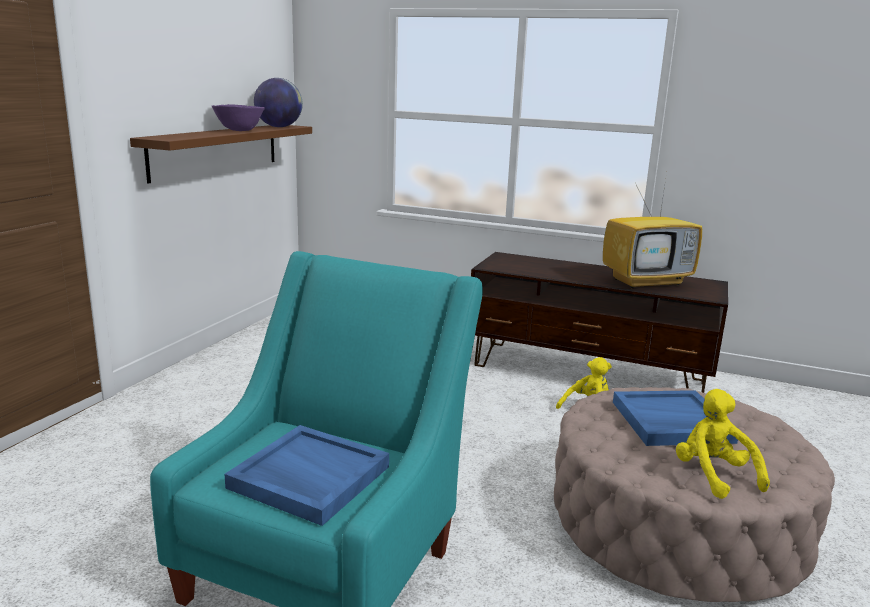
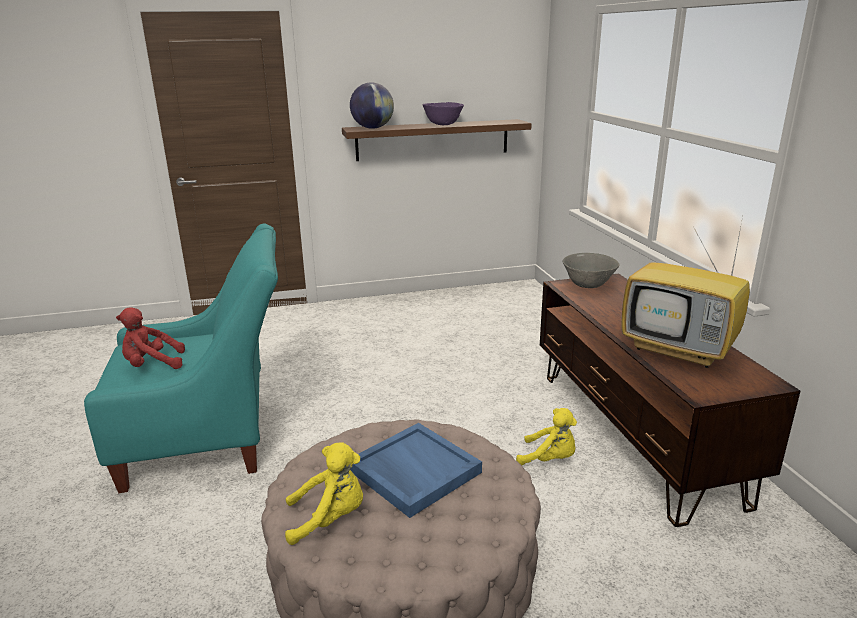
camera: 55 degrees right, 5 degrees up
blue tray [224,425,389,526] -> red plush toy [116,307,185,369]
globe [254,78,303,127] -> globe moved to [350,83,394,129]
yellow plush toy [676,389,770,499] -> yellow plush toy turned 45 degrees clockwise [285,442,363,545]
none -> grey bowl [563,253,620,288]

